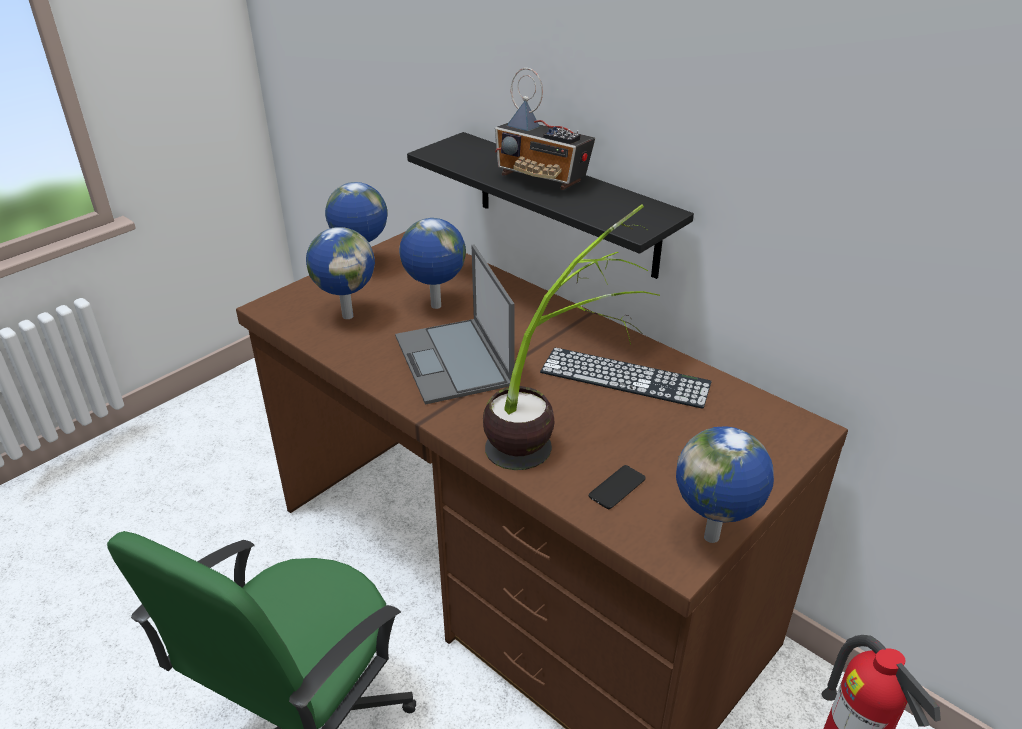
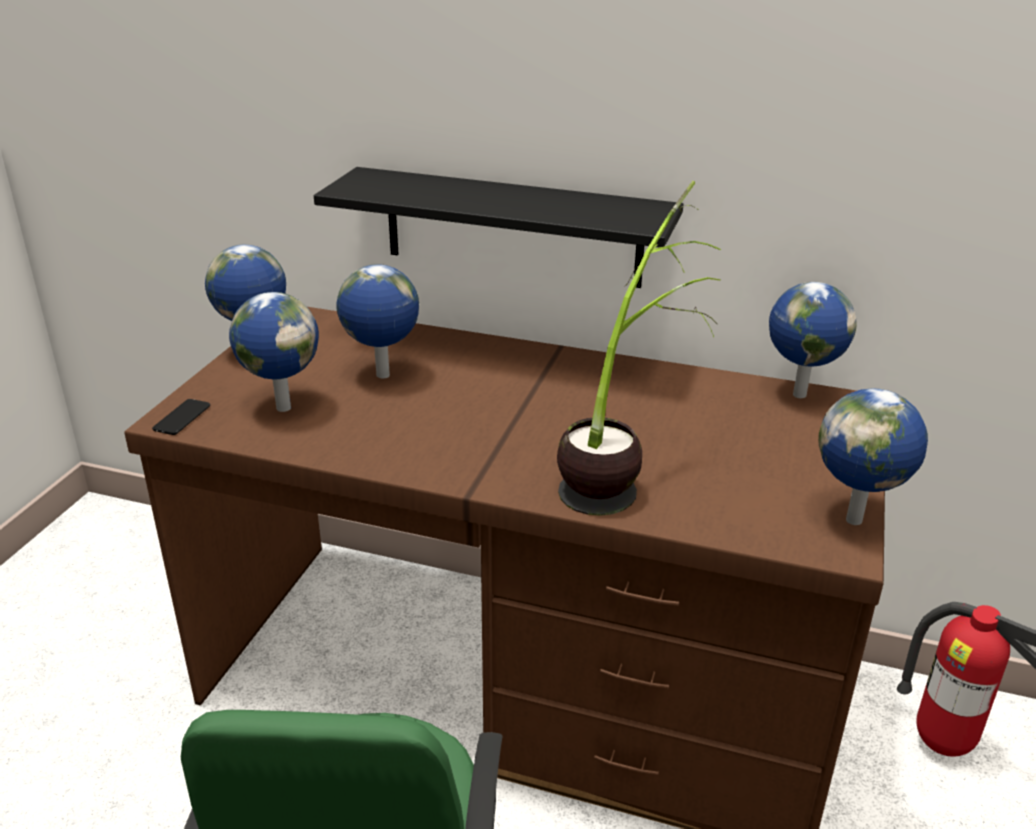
camera: 25 degrees left, 5 degrees down
laptop [395,245,515,405] -> none
radio [495,68,595,190] -> none
keyboard [540,347,711,409] -> none
phone [589,465,645,509] -> phone moved to [152,399,210,435]
none -> globe [769,282,857,398]

